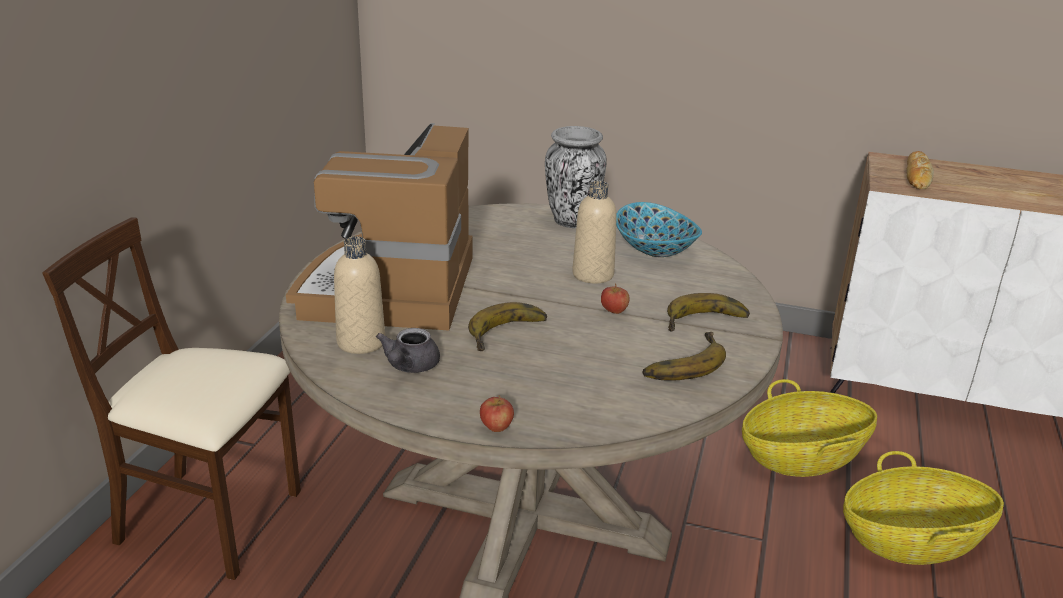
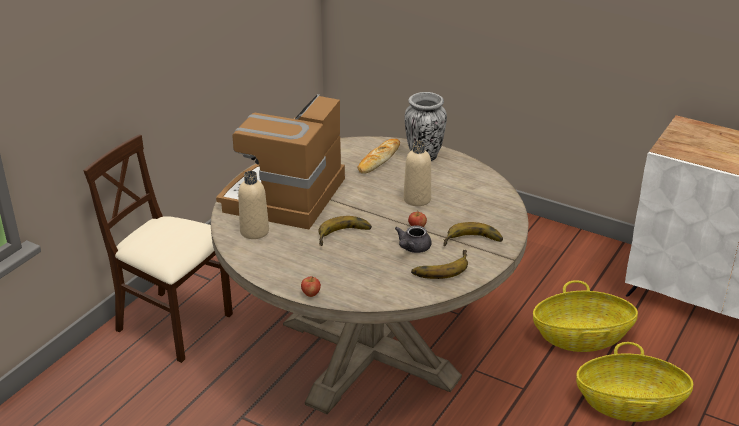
camera: 15 degrees right, 5 degrees up
grey teapot [376,328,440,373] -> grey teapot moved to [395,225,431,253]
bowl [616,202,702,257] -> none
bread [906,151,934,189] -> bread moved to [358,139,400,173]

